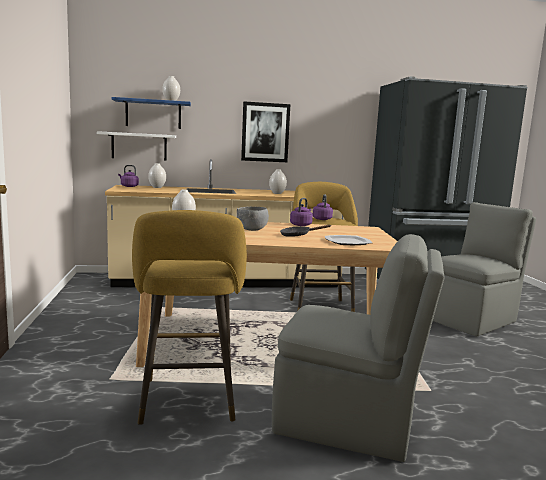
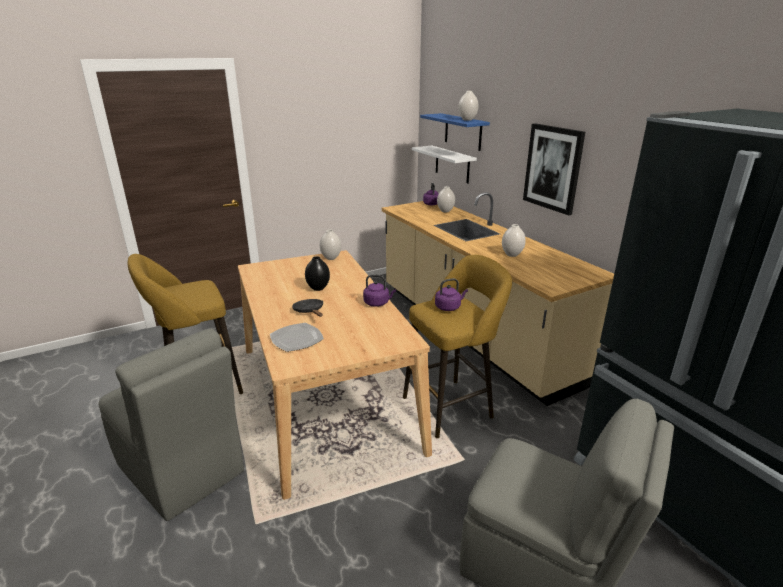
camera: 70 degrees right, 15 degrees up
grey bowl [237,207,269,231] -> black vase [305,256,330,291]
grey chair [272,234,445,462] -> grey chair turned 45 degrees counterclockwise [98,329,244,521]

